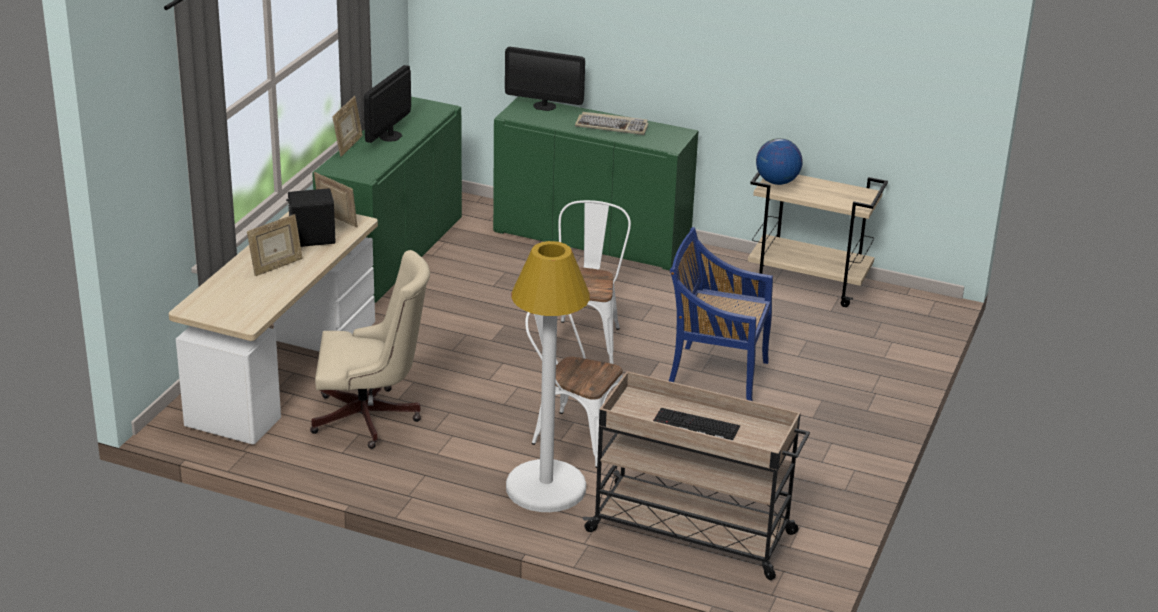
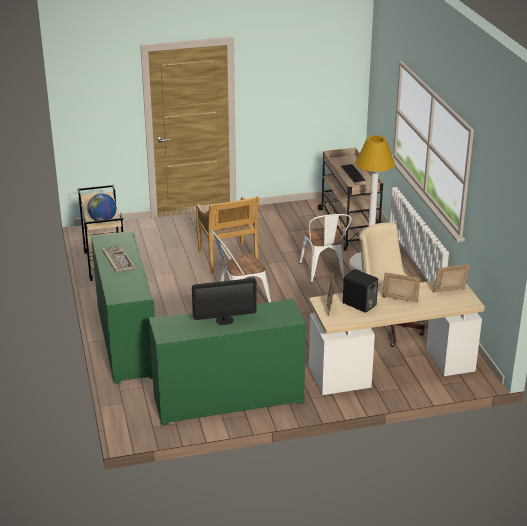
camera: 125 degrees left, 0 degrees up
picture frame [333,96,363,157] -> picture frame moved to [433,264,470,293]
monitor [505,47,585,111] -> none
blue chair [669,227,773,401] -> beige chair [196,196,259,274]

